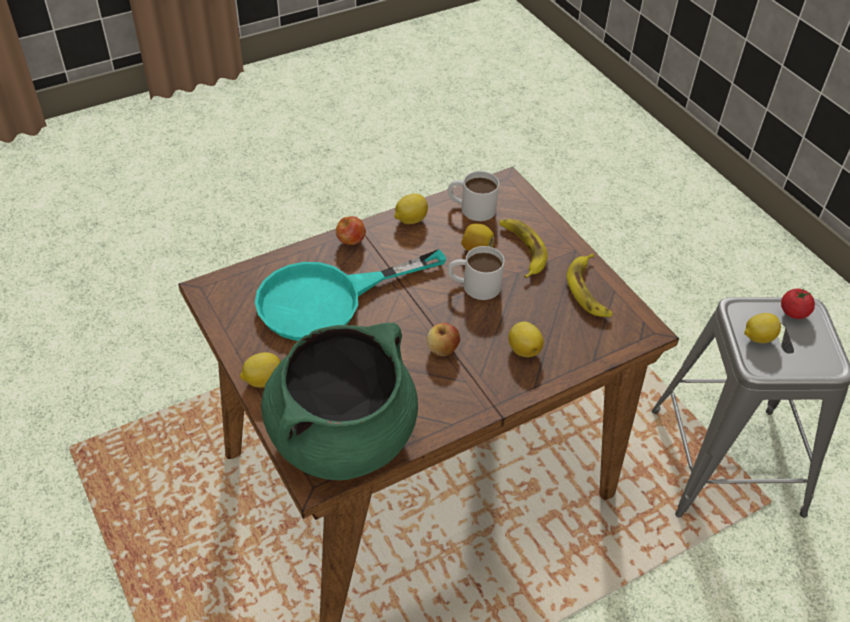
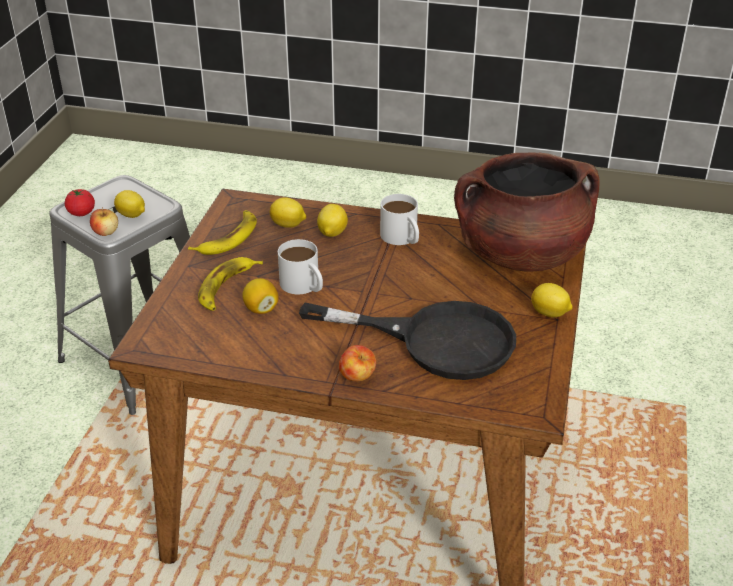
camera: 135 degrees left, 10 degrees down
turquoise frying pan [255,249,447,341] -> black frying pan [299,301,516,380]
green cooking pot [261,323,418,480] -> brown cooking pot [454,152,599,272]
lemon [394,194,428,224] -> lemon moved to [270,197,306,228]
apple [427,323,460,356] -> apple moved to [90,207,118,236]
white mug [448,171,499,221] -> white mug moved to [380,194,419,245]

